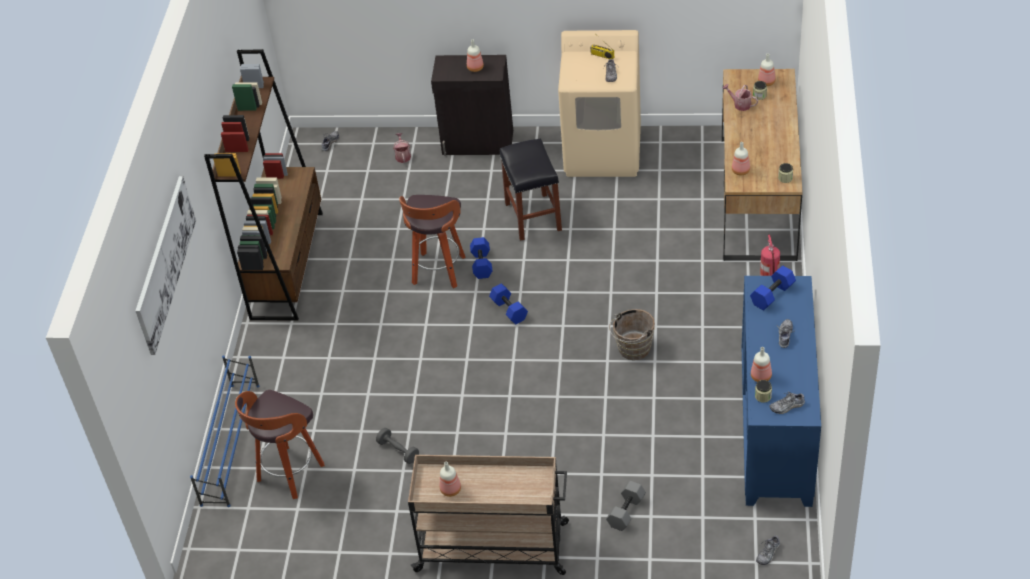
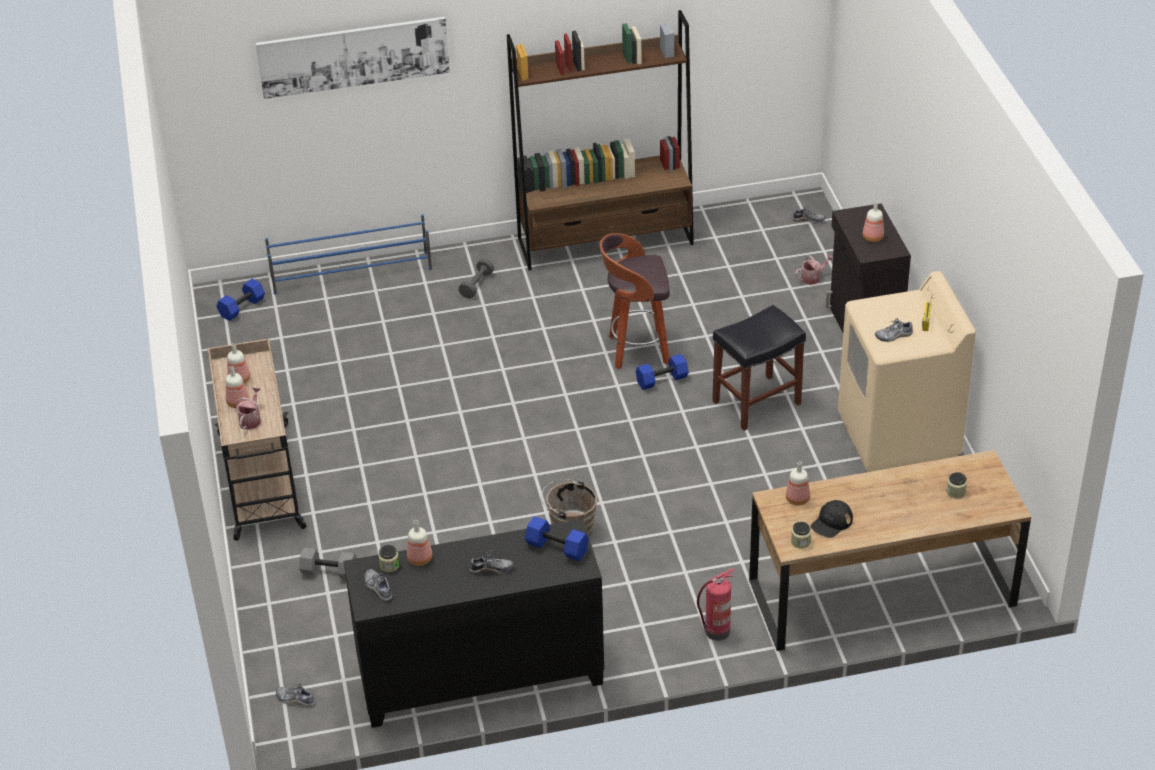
camera: 70 degrees right, 5 degrees down
stool [235,390,325,499] -> none
grey dumbbell [376,428,419,464] -> grey dumbbell moved to [458,259,494,299]
blue dumbbell [489,283,528,324] -> blue dumbbell moved to [217,279,265,321]
watering can [722,84,758,111] -> watering can moved to [236,387,261,430]
blue cabinet [742,276,821,507] -> black cabinet [344,519,604,728]
bottle [758,53,776,86] -> bottle moved to [226,366,249,408]
none -> black cap [811,500,853,538]

